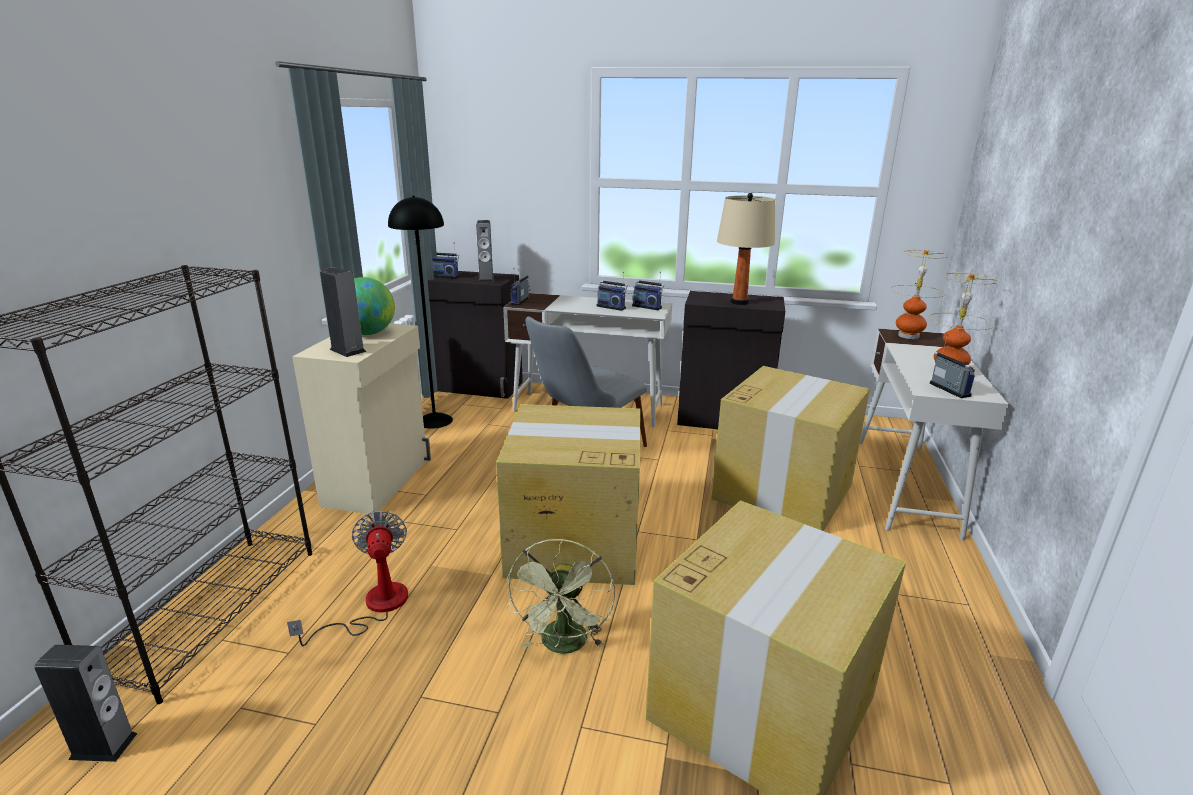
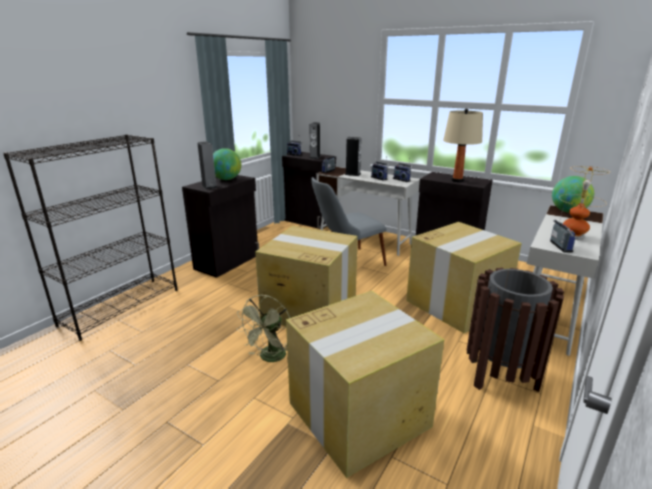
camera: 20 degrees right, 0 degrees up
speaker [34,645,138,762] -> speaker moved to [345,137,361,176]
fan [287,510,408,646] -> none
beige cabinet [292,323,431,514] -> black cabinet [182,175,259,278]
black floor lamp [388,196,453,429] -> none
table lamp [891,250,949,339] -> globe [552,176,594,213]
none -> brown trash can [467,268,564,392]

